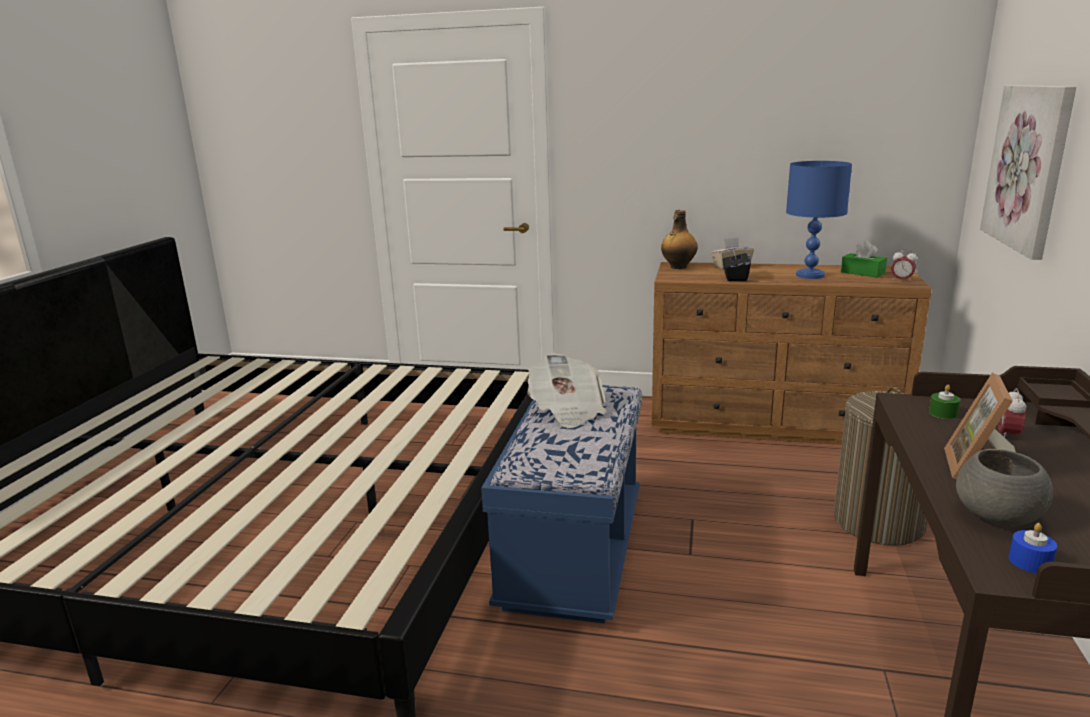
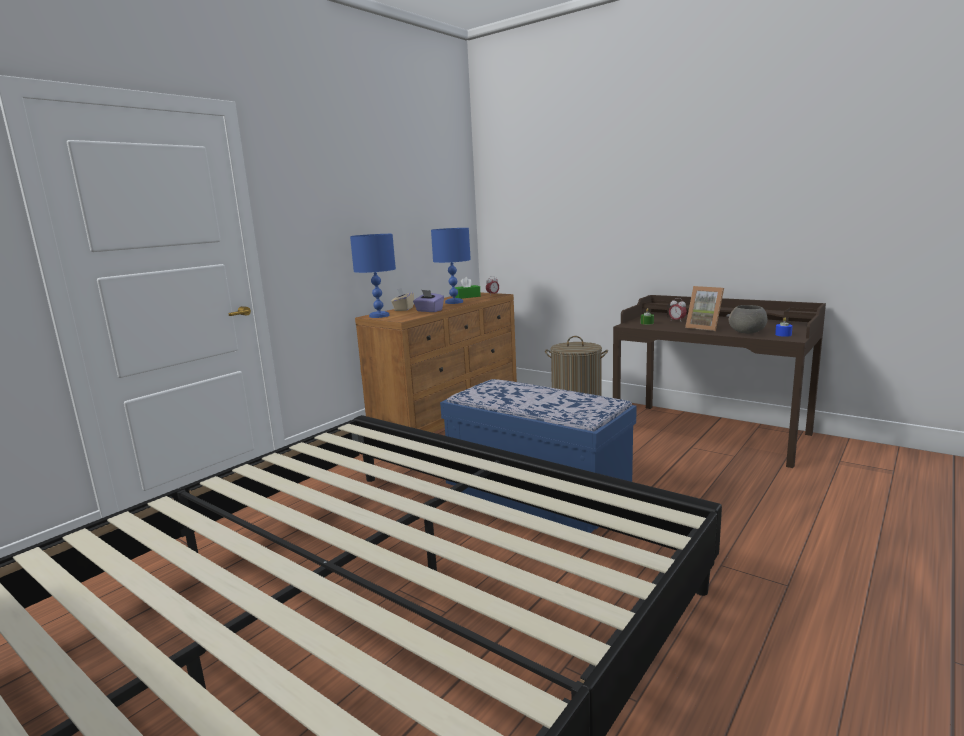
camera: 65 degrees left, 5 degrees down
newspaper [527,353,606,428] -> none
bottle [661,210,698,269] -> blue table lamp [350,234,396,318]
black tissue box [722,249,751,281] -> purple tissue box [413,290,444,312]
picture [980,85,1076,260] -> none

